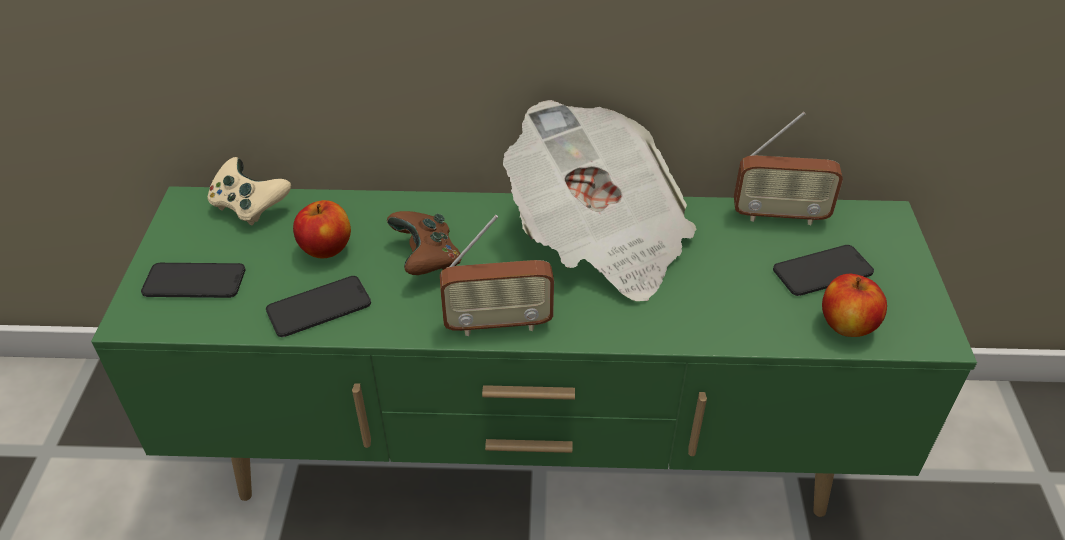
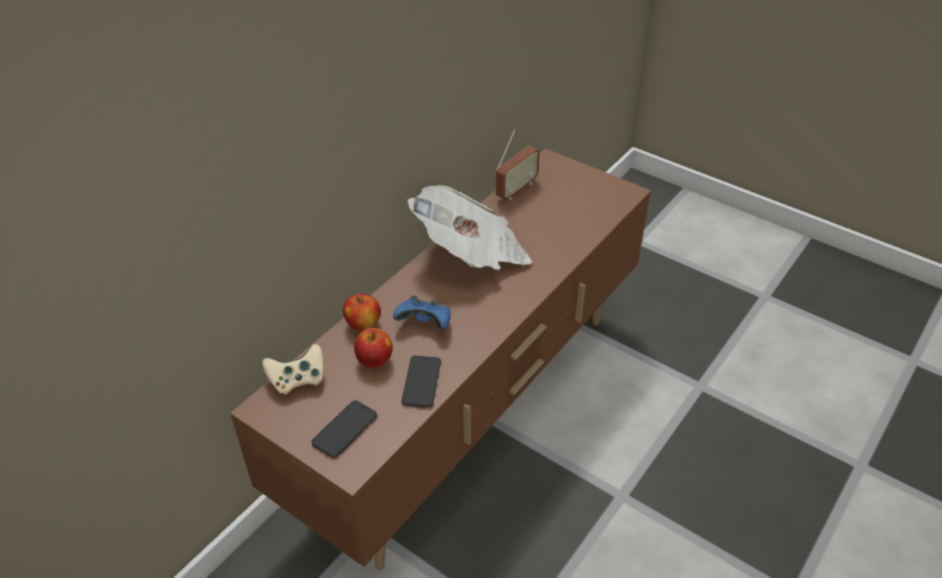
camera: 55 degrees left, 0 degrees up
green tv stand [91,186,977,517] -> brown tv stand [230,149,651,570]
brown game controller [387,211,461,275] -> blue game controller [393,296,451,330]
radio [440,215,554,336] -> none
phone [773,245,874,296] -> none
apple [822,274,887,337] -> apple moved to [343,294,381,331]

